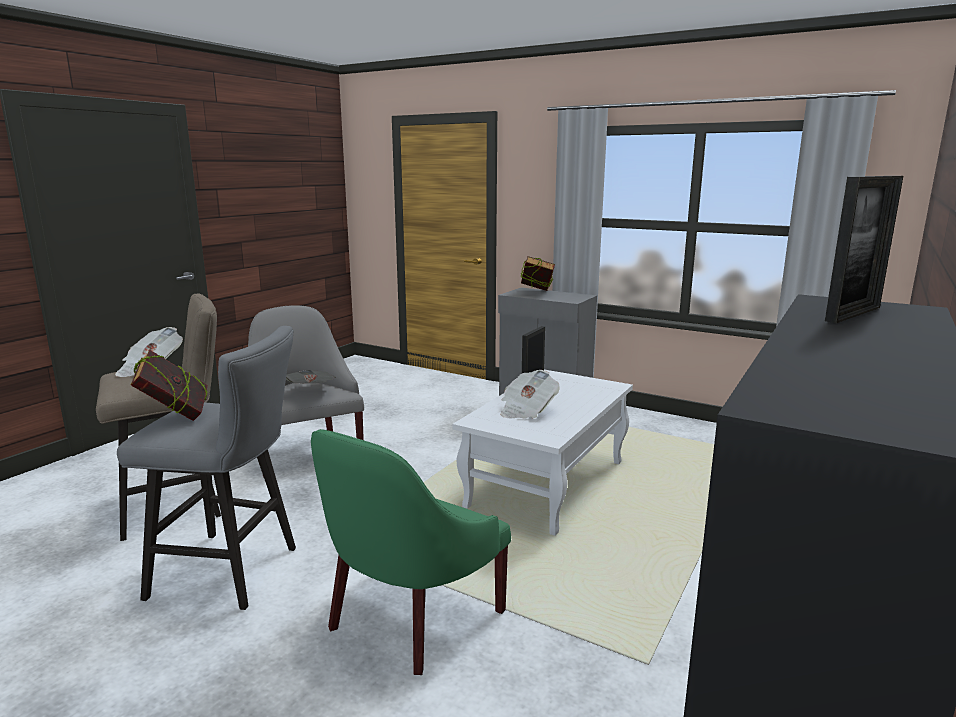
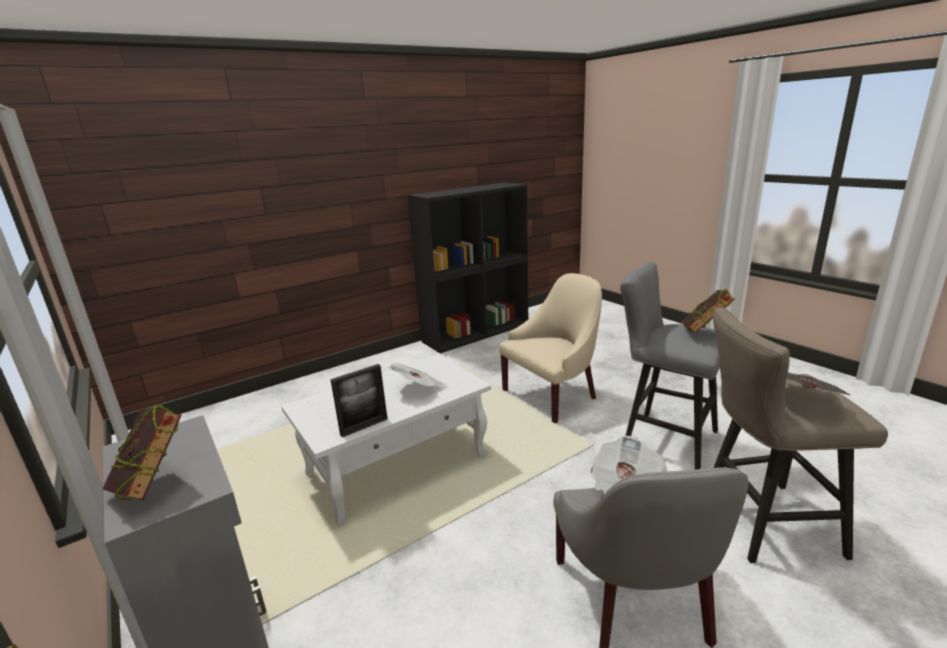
camera: 155 degrees left, 5 degrees up
green armchair [311,429,511,675] -> beige armchair [499,273,602,423]
picture frame [825,176,903,323] -> none

